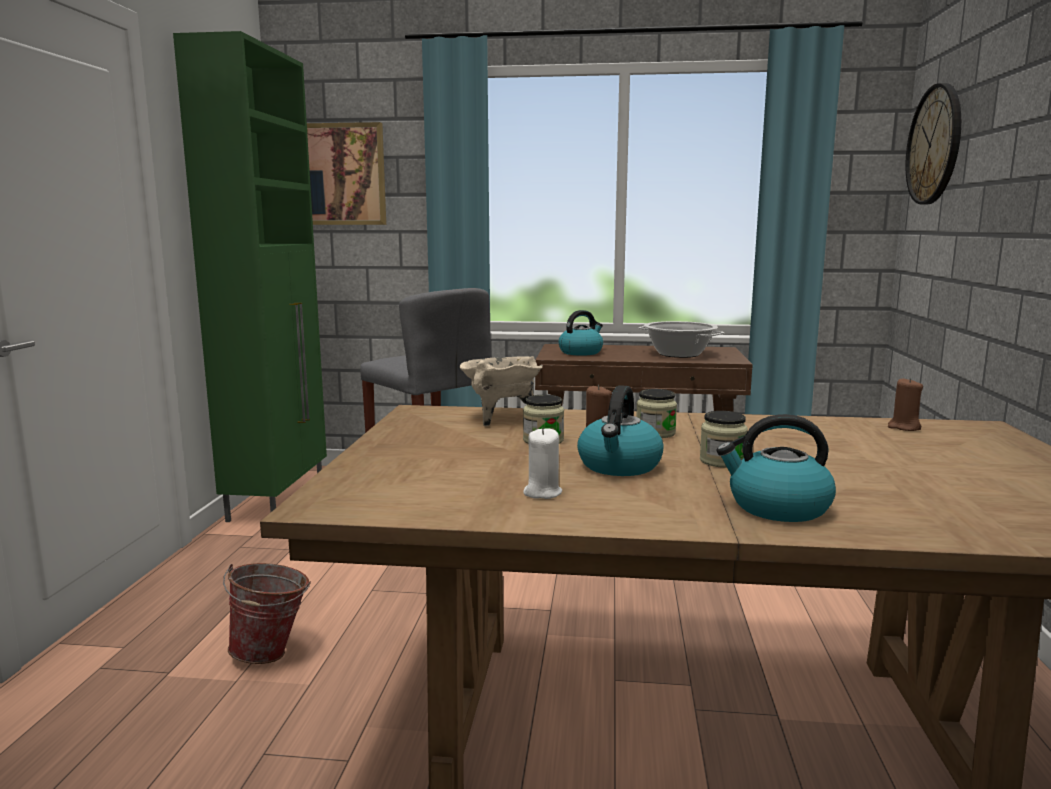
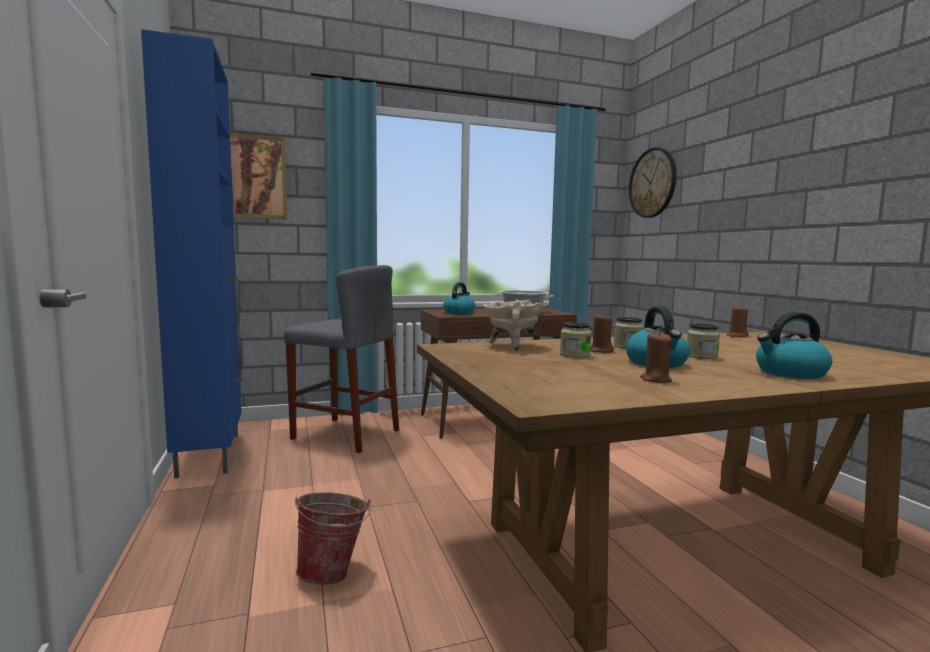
camera: 25 degrees left, 5 degrees down
green cabinet [173,31,327,522] -> blue cabinet [141,29,242,478]
white candle [523,428,562,499] -> brown candle [640,331,672,383]

